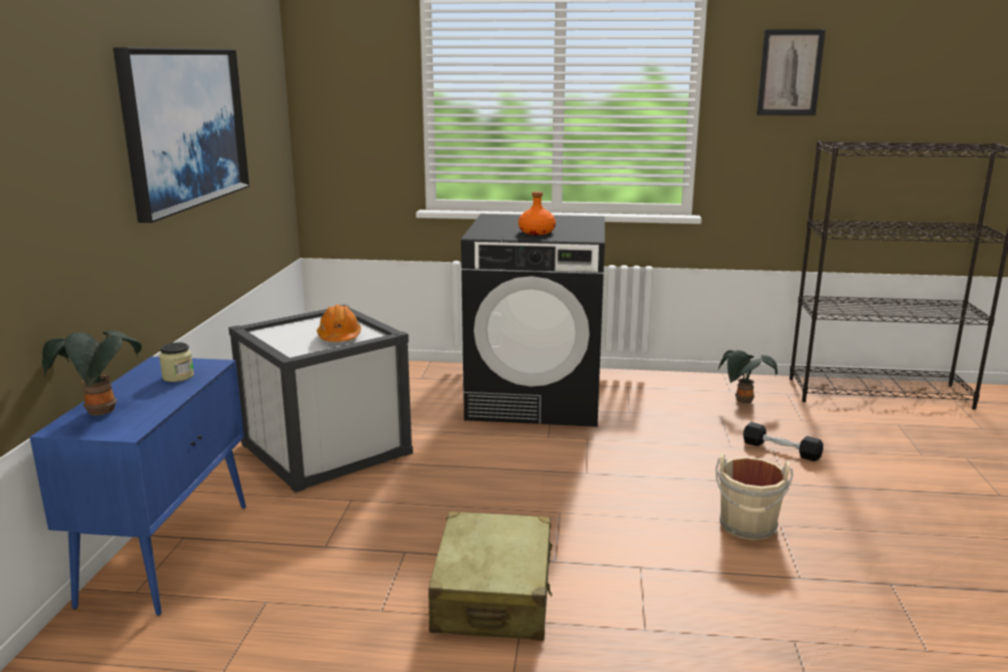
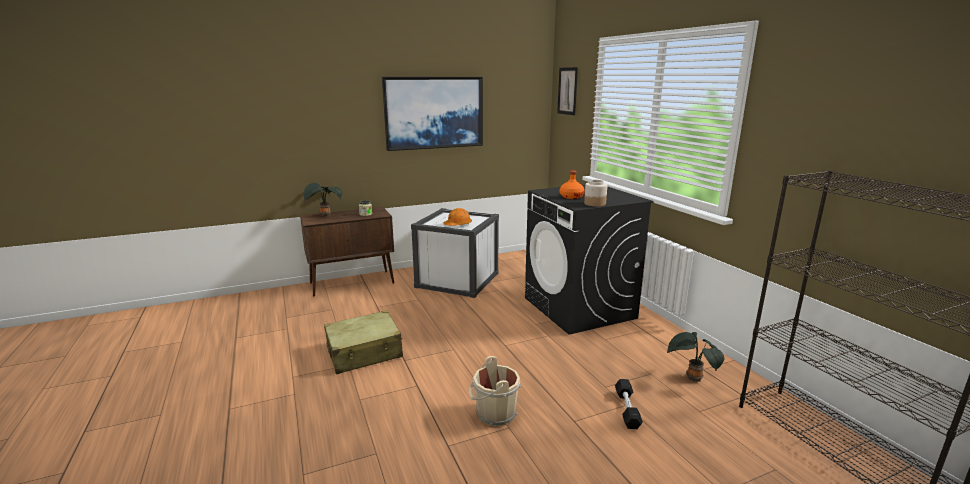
camera: 60 degrees right, 0 degrees up
blue cabinet [30,357,246,616] -> brown cabinet [300,207,394,297]
picture [757,29,825,116] -> picture moved to [557,67,578,115]
none -> jar [584,180,607,207]

